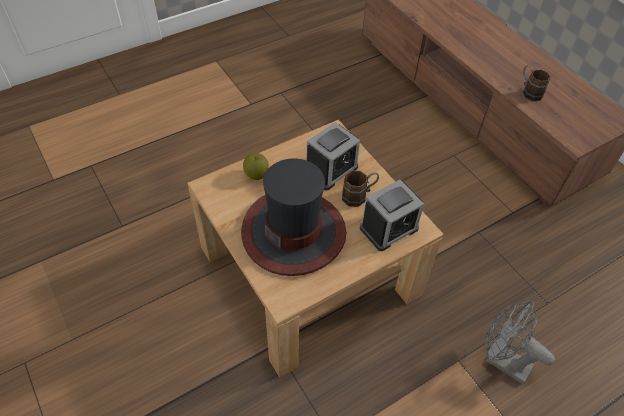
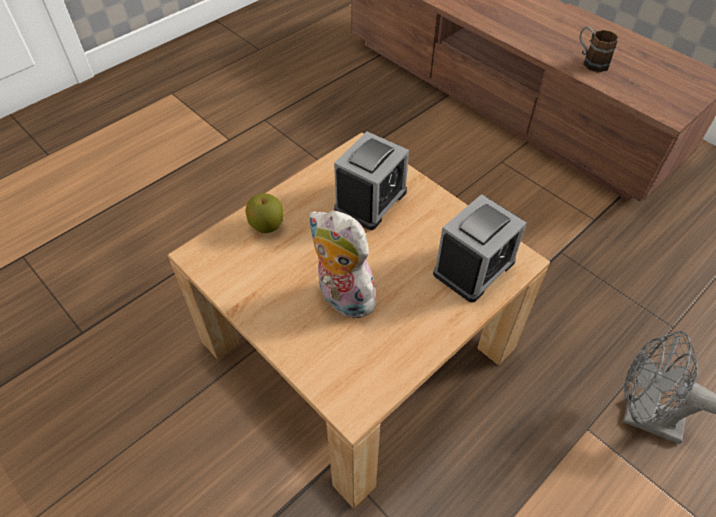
camera: 10 degrees left, 0 degrees up
hat [241,158,346,276] -> plush toy [309,210,383,318]
brown mug [342,170,379,207] -> none

